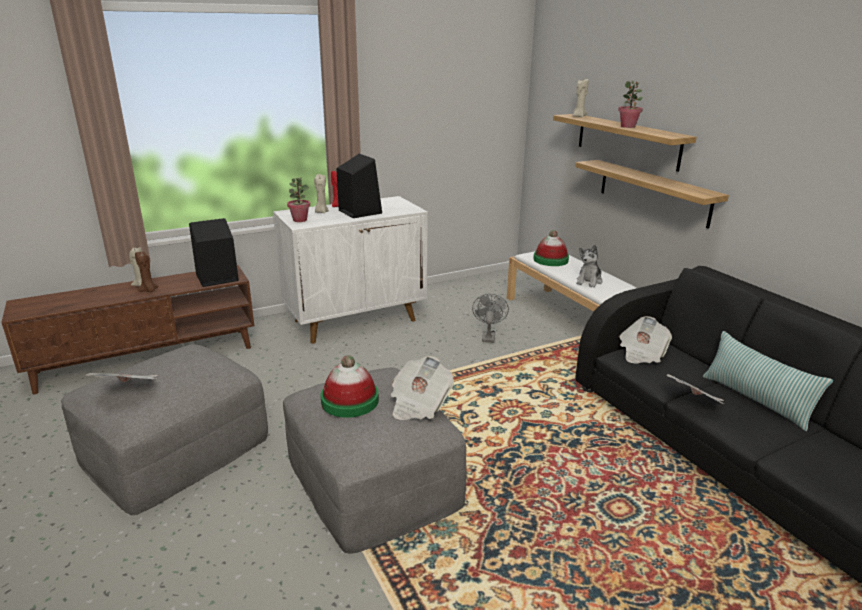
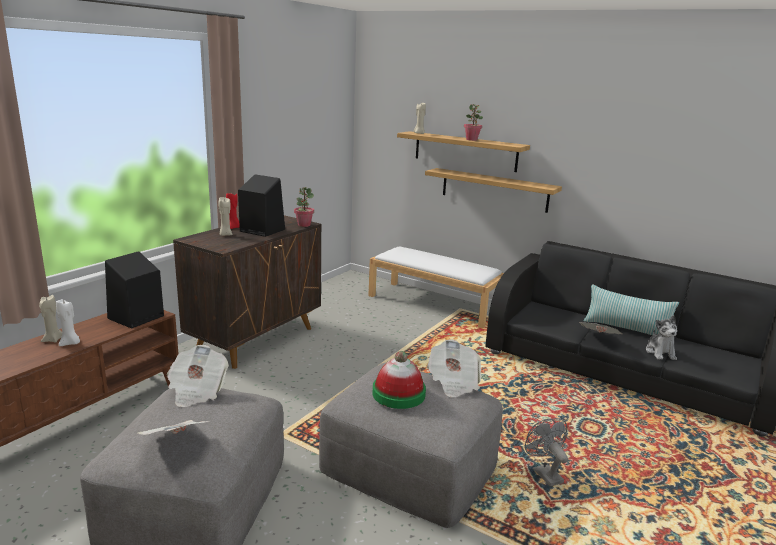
camera: 30 degrees left, 5 degrees down
brown candle [135,252,159,292] -> white candle [56,299,80,346]
white cabinet [273,196,428,344] -> brown cabinet [173,215,321,369]
potted plant [287,177,310,222] -> potted plant moved to [294,187,314,227]
grey fan [472,294,509,343] -> grey fan moved to [525,418,568,486]
hat [533,230,569,266] -> none
plush toy [576,245,602,288] -> plush toy moved to [646,315,677,360]
newspaper [619,316,672,363] -> newspaper moved to [167,345,229,407]

